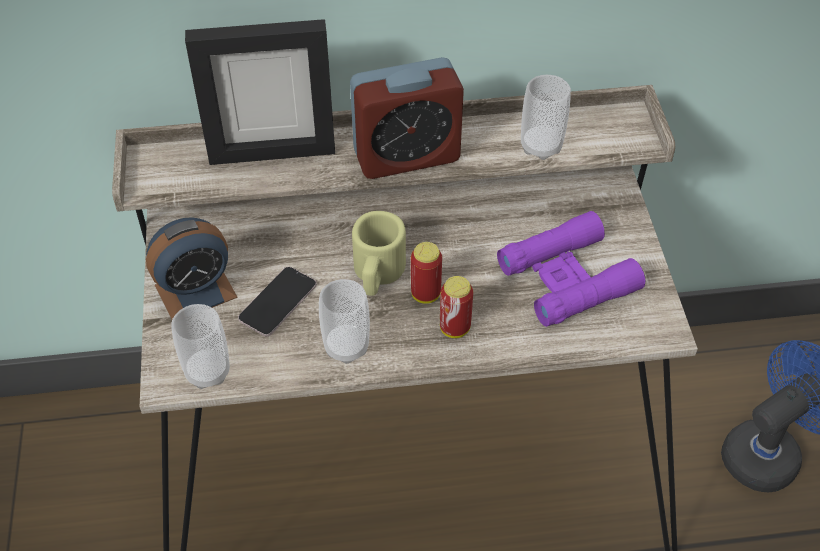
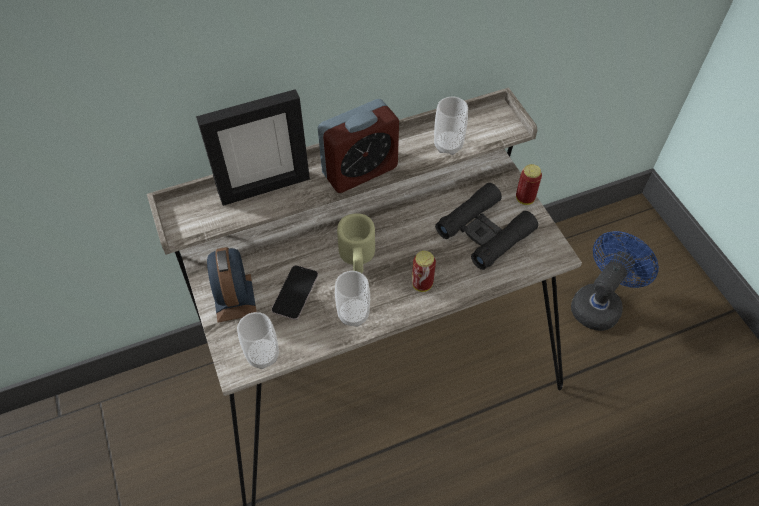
camera: 15 degrees left, 5 degrees up
alarm clock [146,217,238,319] -> alarm clock turned 60 degrees counterclockwise [207,247,257,323]
can [411,242,442,304] -> can moved to [516,164,542,205]
purple binoculars [497,211,645,327] -> black binoculars [435,183,538,270]

